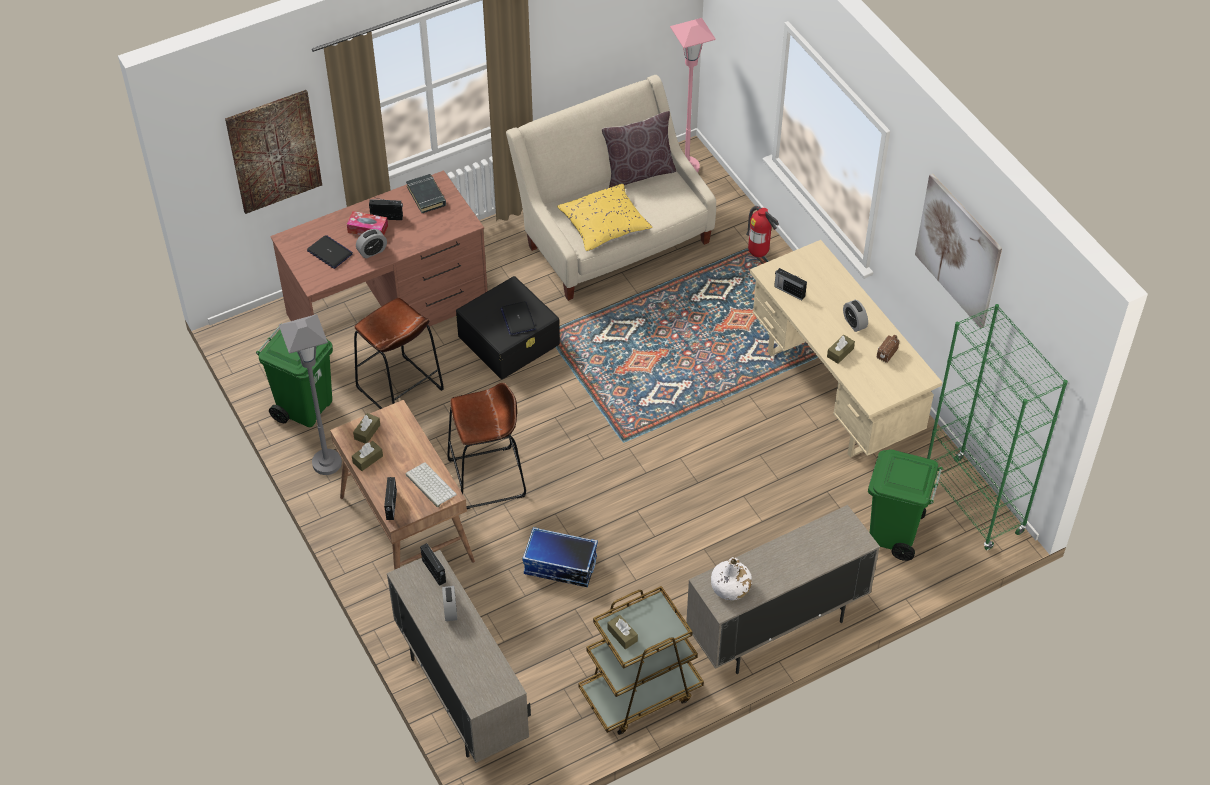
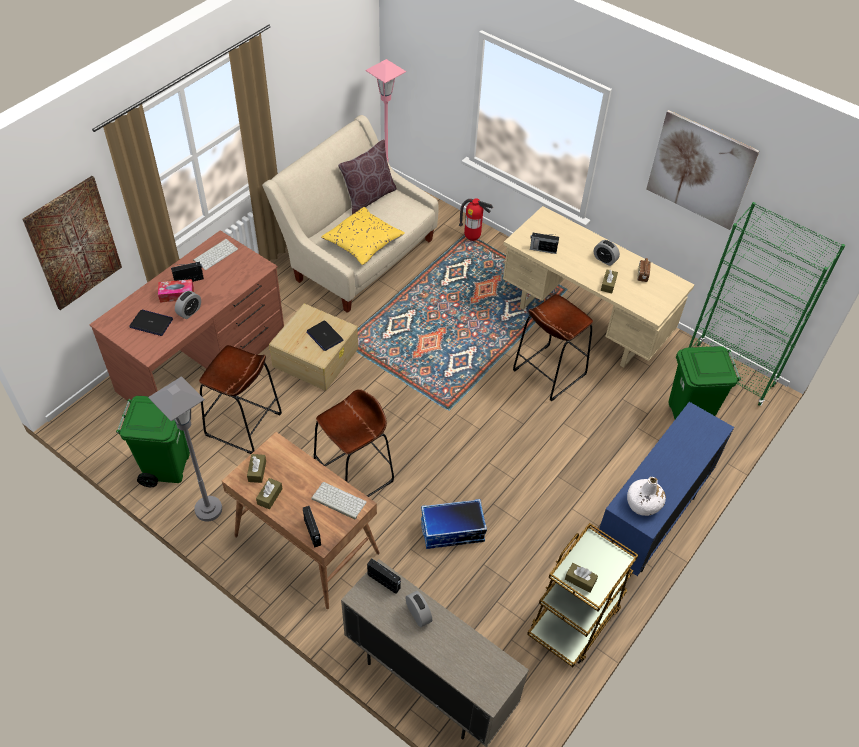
camera: 25 degrees left, 0 degrees up
black book [406,174,446,213] -> keyboard [193,239,238,270]
black storage box [456,276,560,379] -> beige storage box [269,304,358,391]
beige cabinet [686,505,880,674] -> blue cabinet [598,402,734,576]
none -> brown stool [513,294,593,401]

